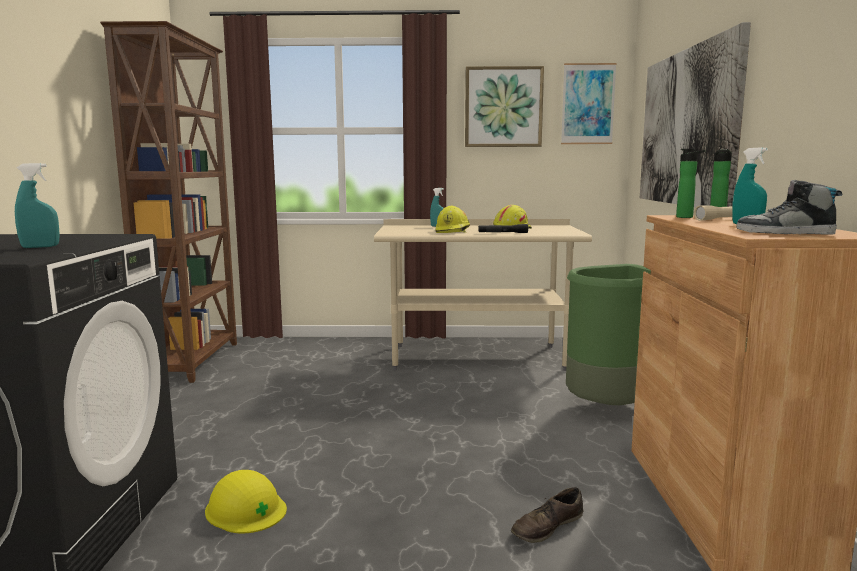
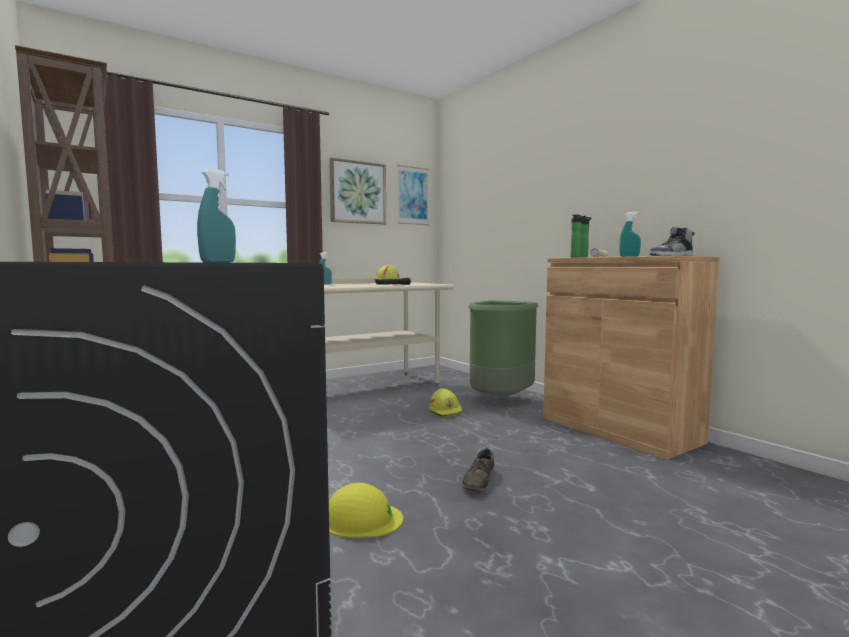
camera: 35 degrees left, 5 degrees down
yellow hard hat [435,206,470,233] -> yellow hard hat moved to [429,388,463,417]
brown shoe [511,487,583,543] -> brown shoe moved to [462,449,494,491]
picture [640,22,751,207] -> none

